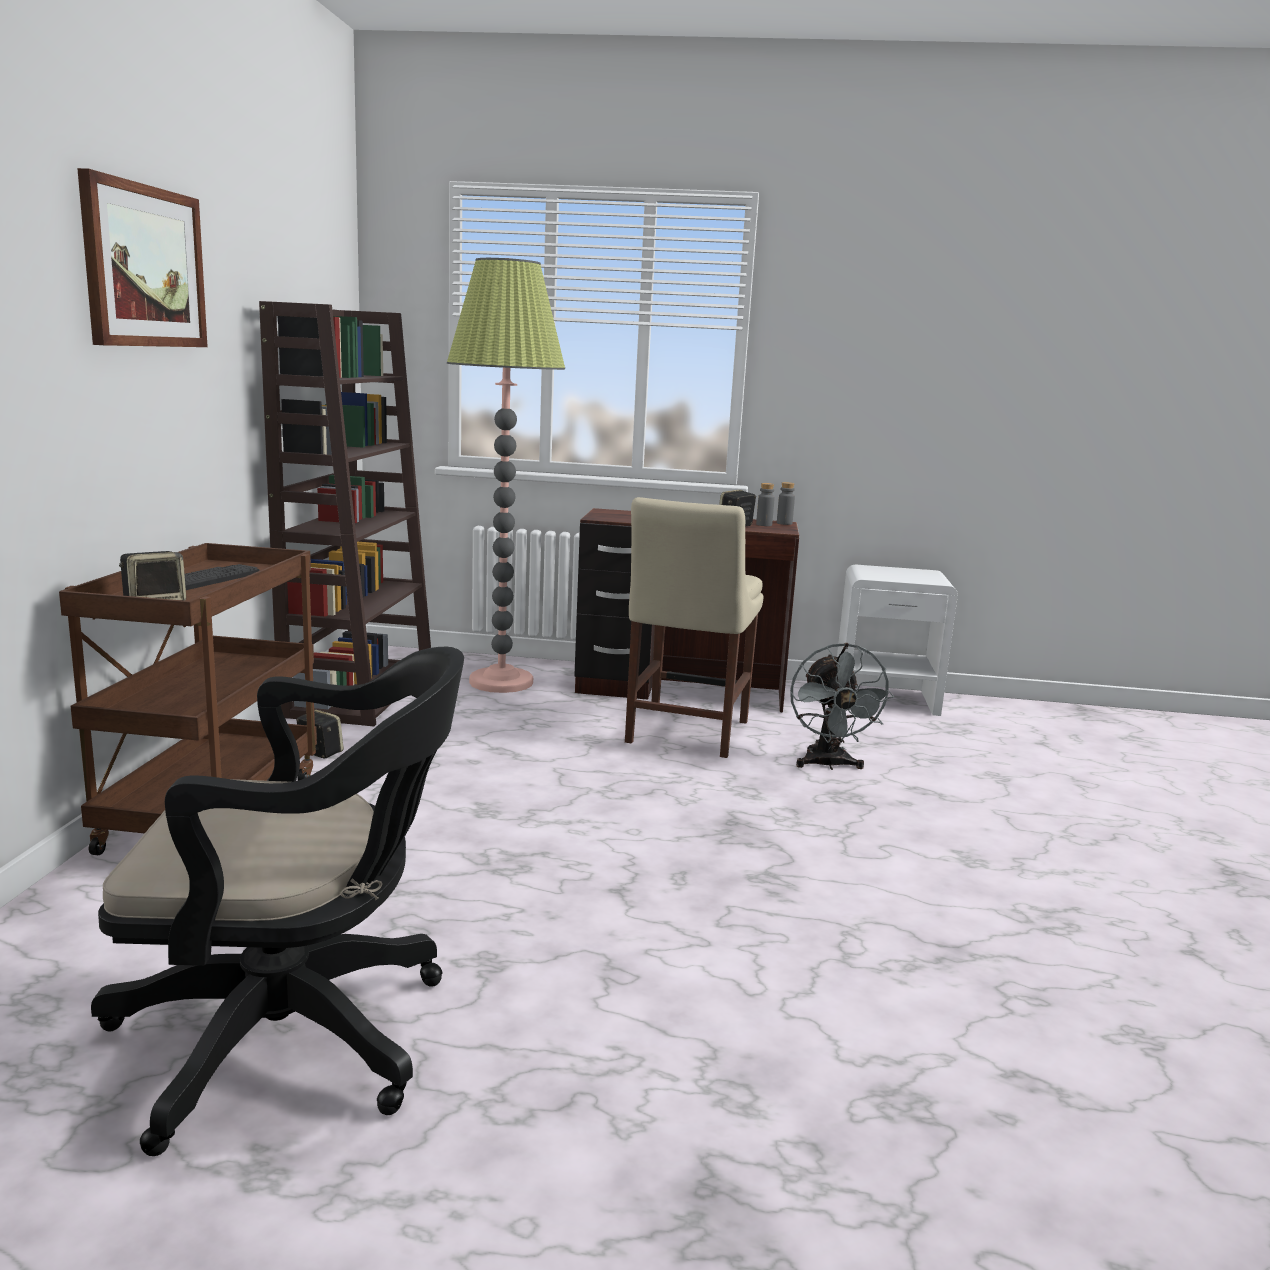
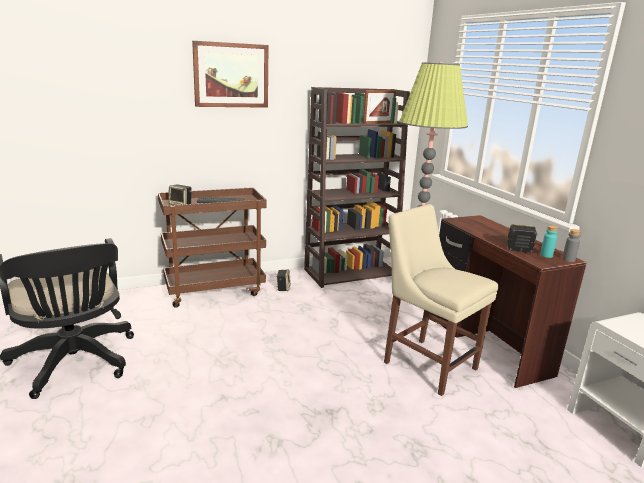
camera: 60 degrees right, 5 degrees up
beige chair [625,497,764,758] -> beige chair turned 60 degrees clockwise [384,204,499,396]
grey bottle [756,483,775,526] -> turquoise bottle [540,225,558,258]
grey fan [790,643,894,770] -> none
none -> picture frame [363,90,396,124]

